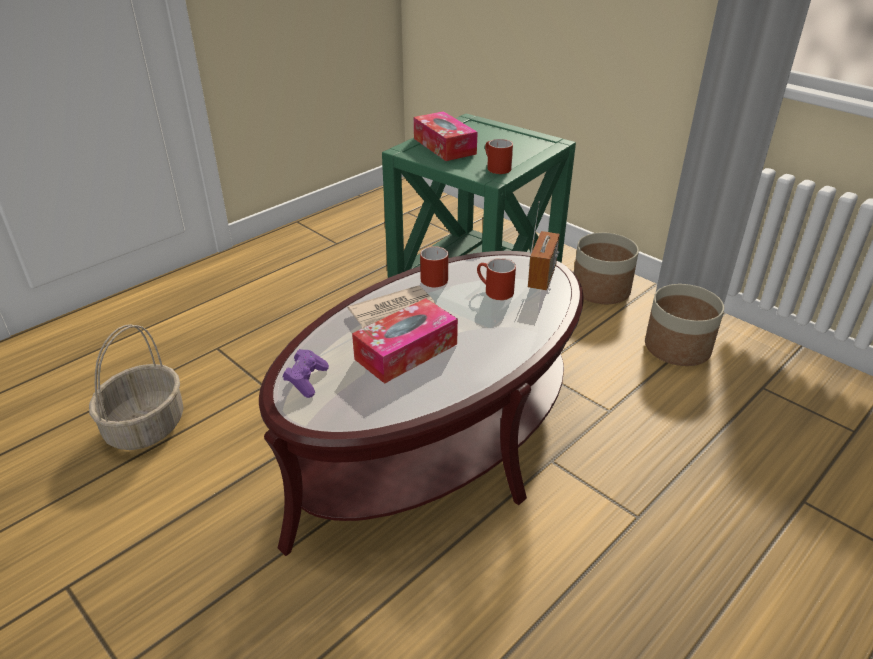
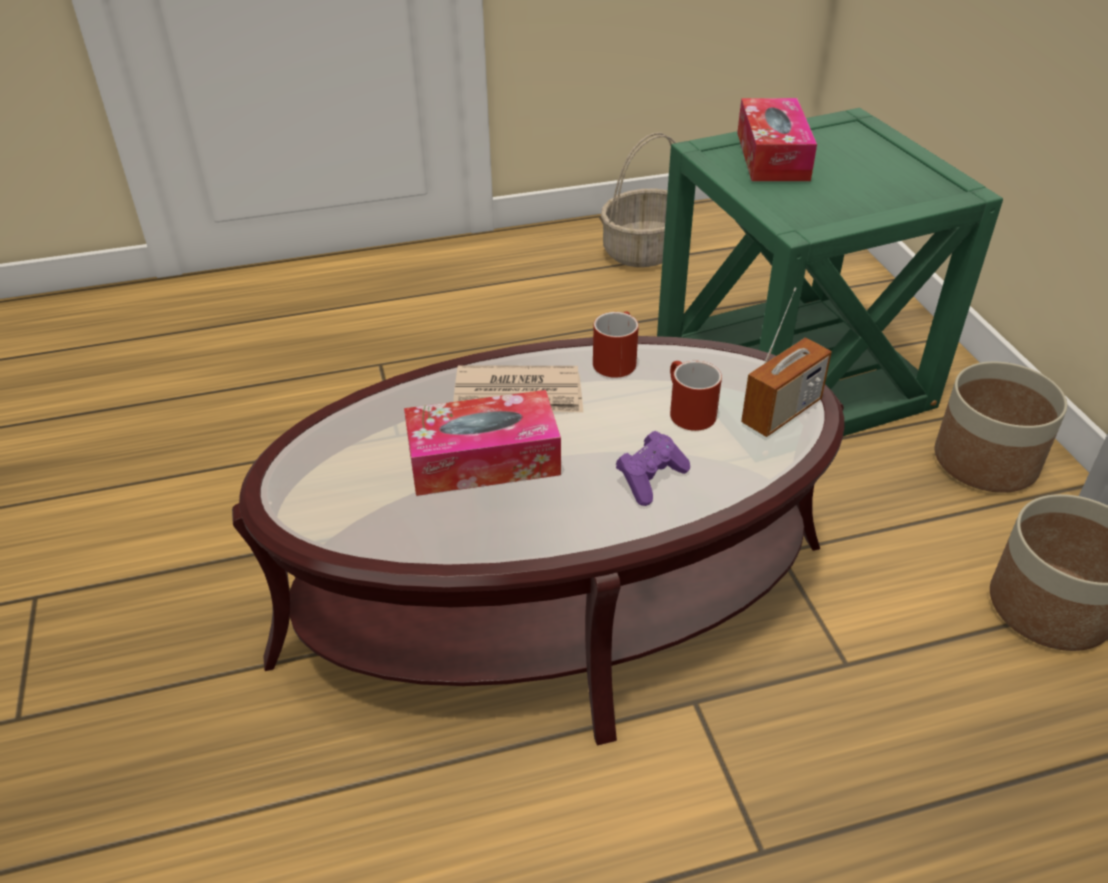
camera: 30 degrees right, 5 degrees up
basket [89,324,184,450] -> basket moved to [601,132,676,267]
purple game controller [283,349,329,398] -> purple game controller moved to [616,431,690,506]
red mug [485,139,513,174] -> none

